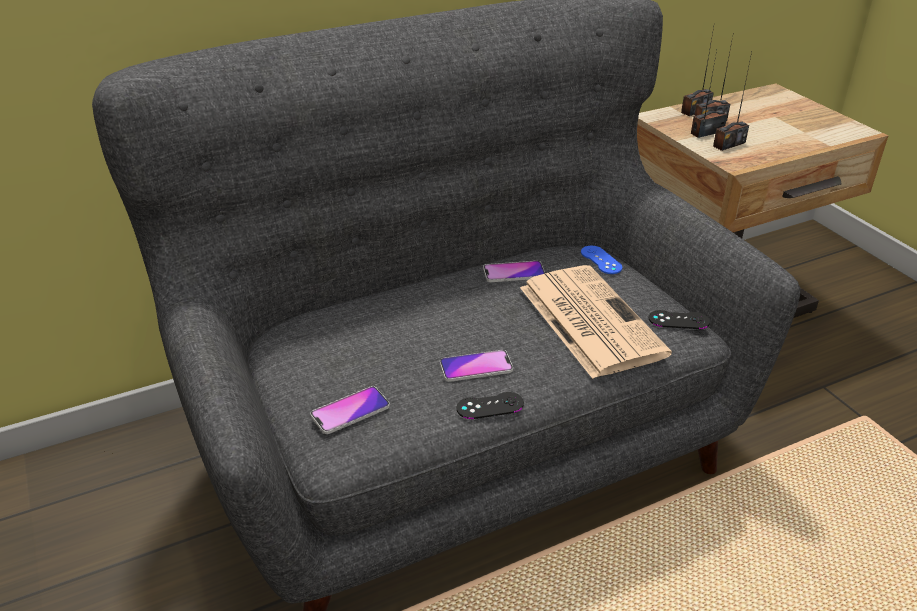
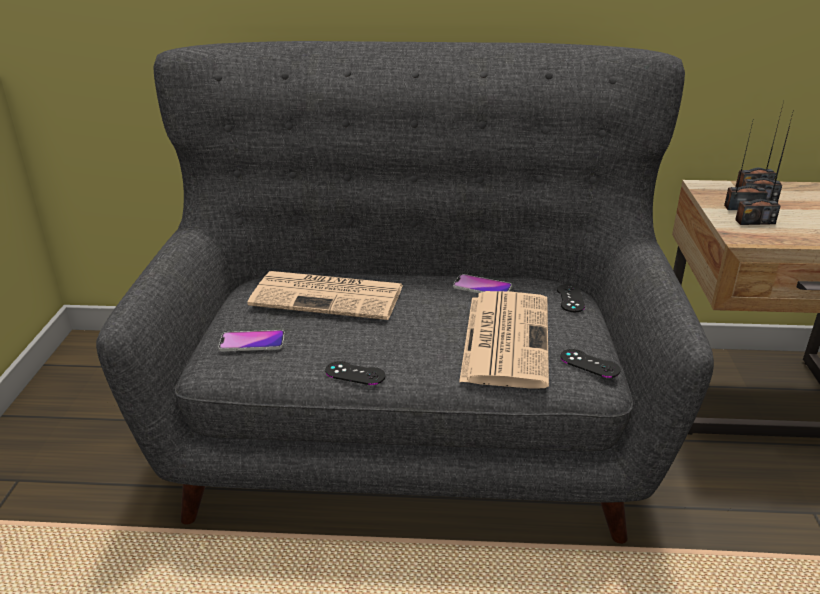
camera: 30 degrees right, 5 degrees down
phone [440,350,513,382] -> none
blue game controller [581,246,623,274] -> black game controller [557,284,585,312]
none -> newspaper [247,271,403,320]

